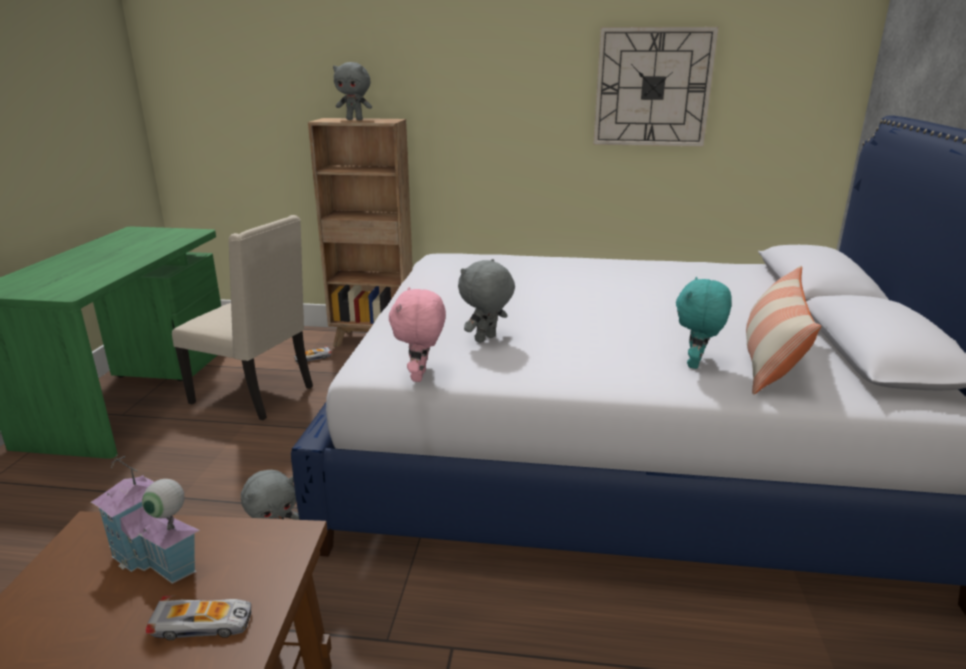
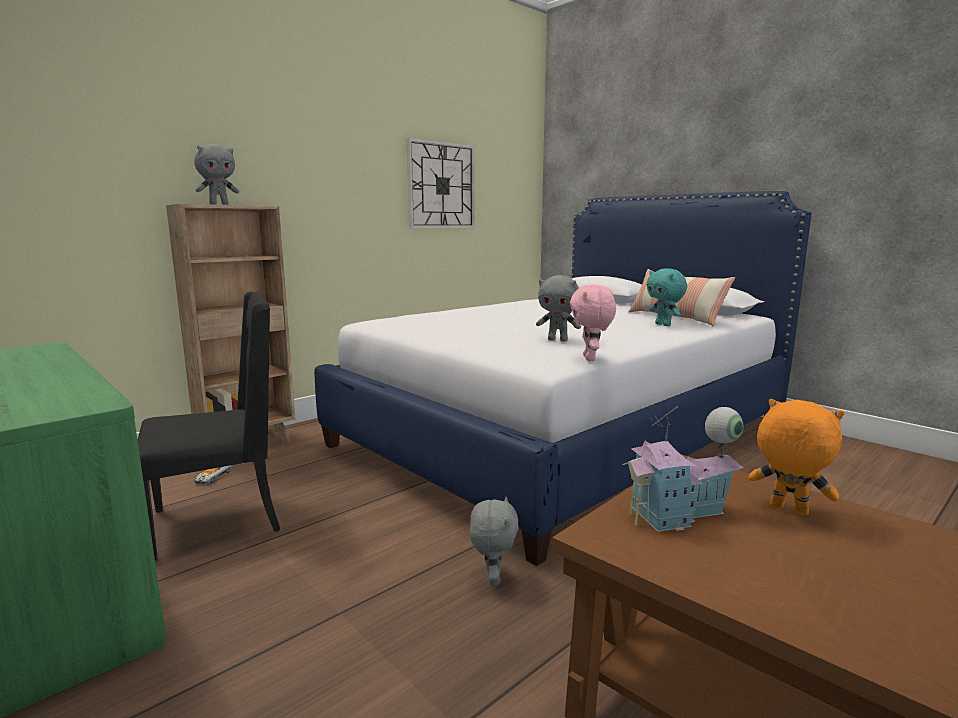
camera: 50 degrees left, 10 degrees down
toy car [146,595,251,640] -> orange plush toy [748,399,844,516]
beige chair [172,215,313,420] -> black chair [138,292,280,560]
pink plush toy [389,287,446,382] -> pink plush toy turned 45 degrees clockwise [570,284,616,361]
grey plush toy [458,259,515,343] -> grey plush toy turned 60 degrees counterclockwise [536,275,581,342]

